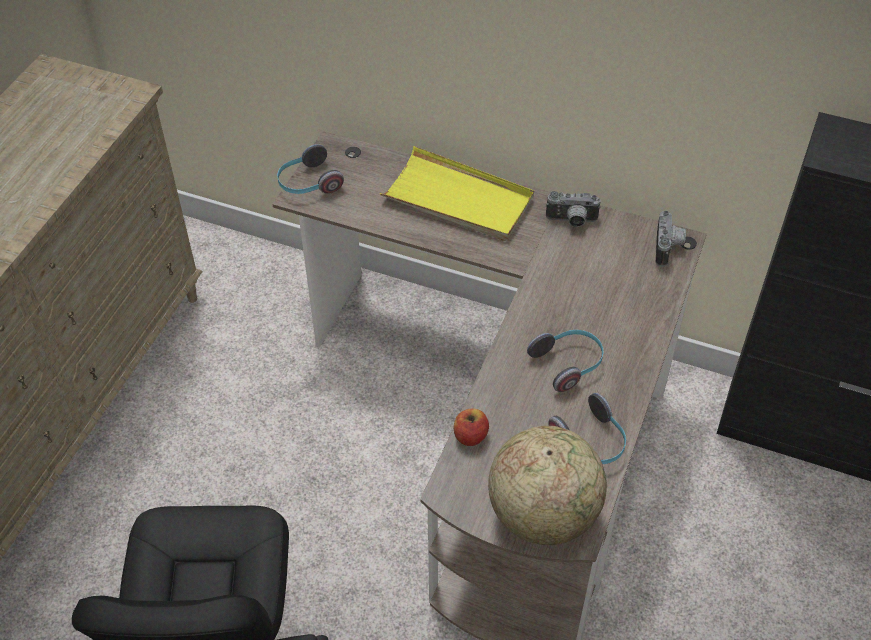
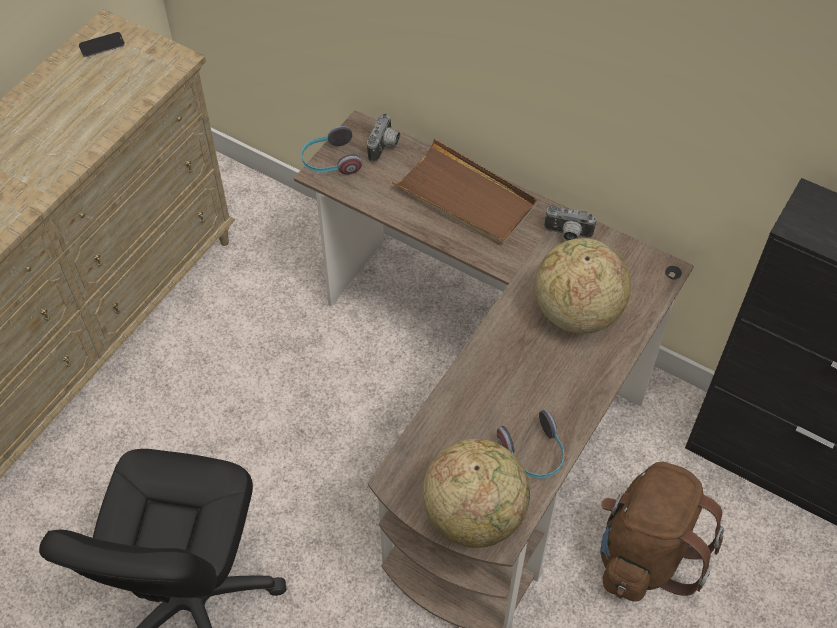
camera: 10 degrees right, 5 degrees up
yellow tray [380,146,534,241] -> brown tray [392,139,538,245]
apple [454,409,489,446] -> none
headphones [527,330,603,392] -> none
camera [656,211,686,267] -> camera moved to [367,113,400,162]
none -> phone [79,32,125,57]
none -> globe [534,238,631,334]
none -> brown backpack [600,462,724,602]

